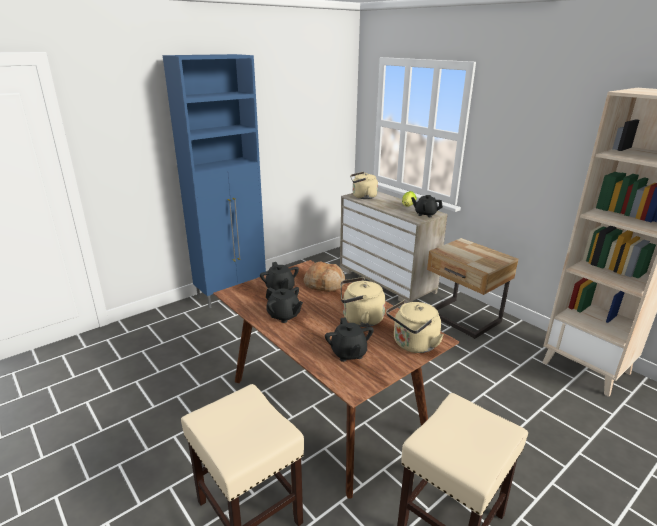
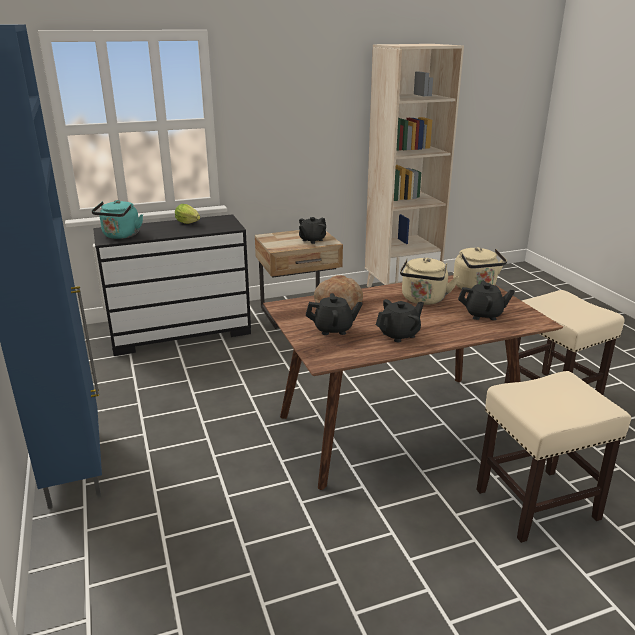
camera: 70 degrees left, 0 degrees up
beige dresser [340,192,448,303] -> black dresser [93,214,251,356]
beige kettle [350,172,378,199] -> turquoise kettle [92,200,143,239]
black teapot [411,195,443,217] -> black teapot moved to [299,217,326,244]

